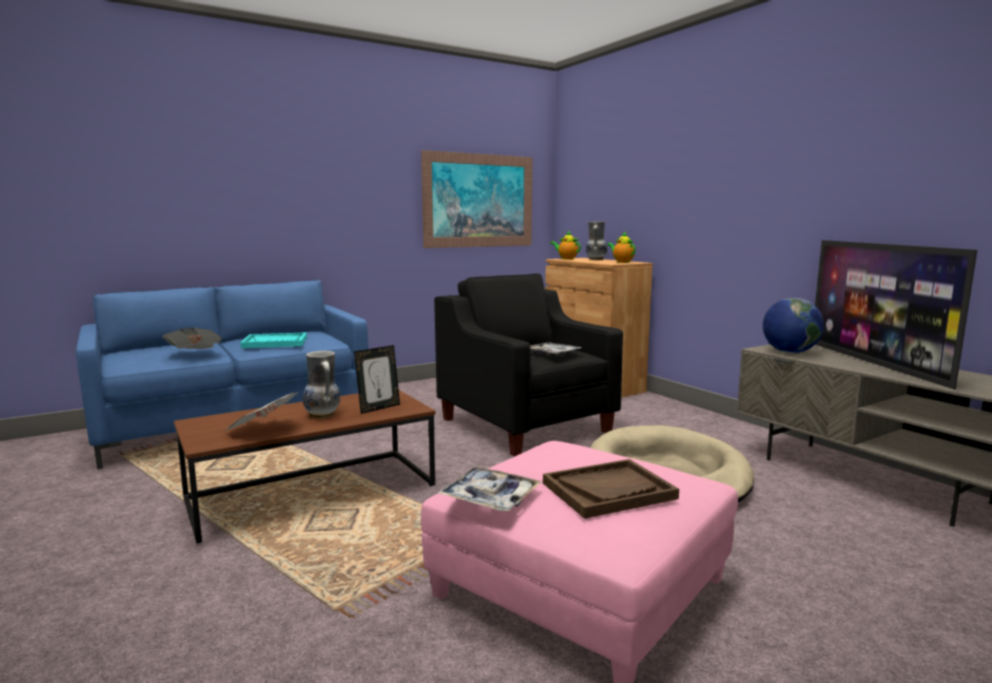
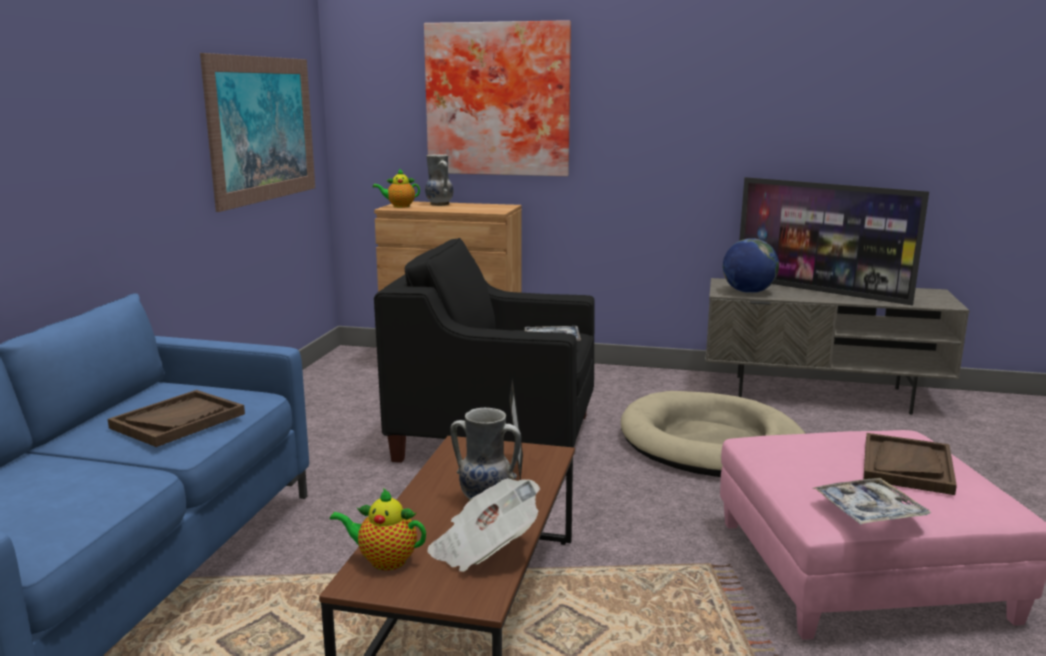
camera: 45 degrees left, 5 degrees up
newspaper [162,328,222,349] -> none
turquoise tray [240,332,307,348] -> brown tray [108,390,245,447]
teapot [607,232,636,263] -> teapot moved to [330,488,426,570]
none -> picture [424,20,571,176]

